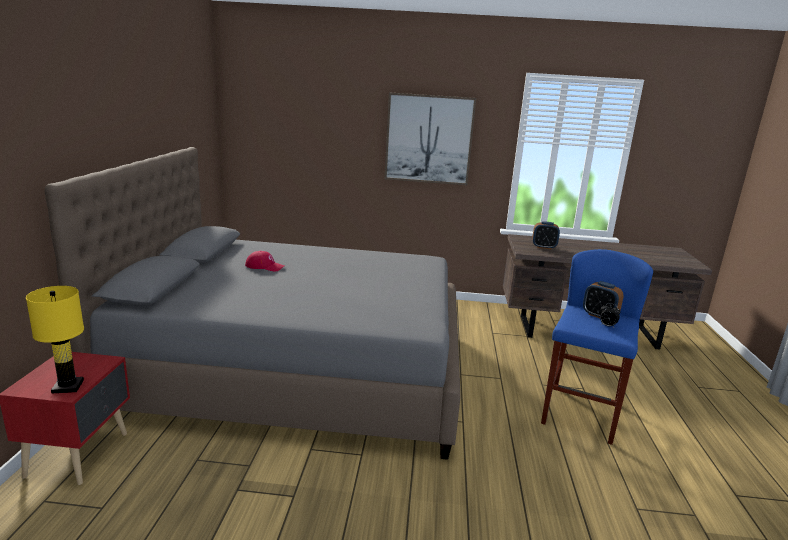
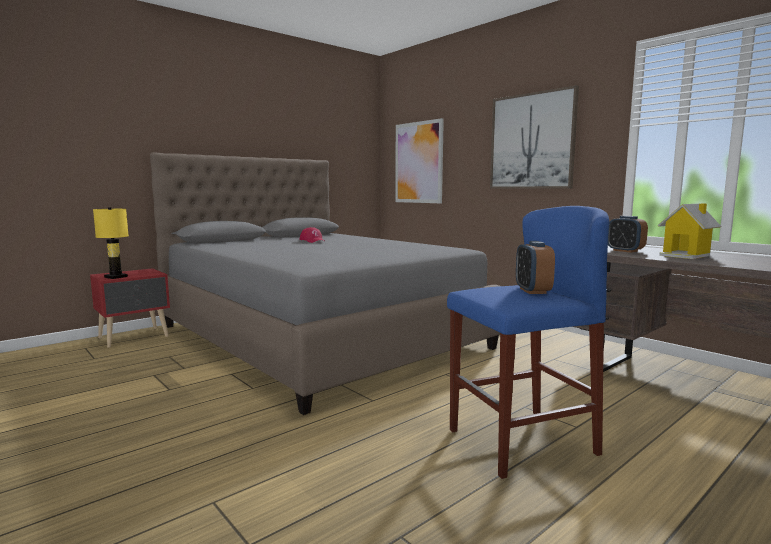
camera: 45 degrees right, 10 degrees down
alarm clock [600,303,621,327] -> none
none -> picture [395,118,444,203]
none -> toy house [657,203,722,259]

